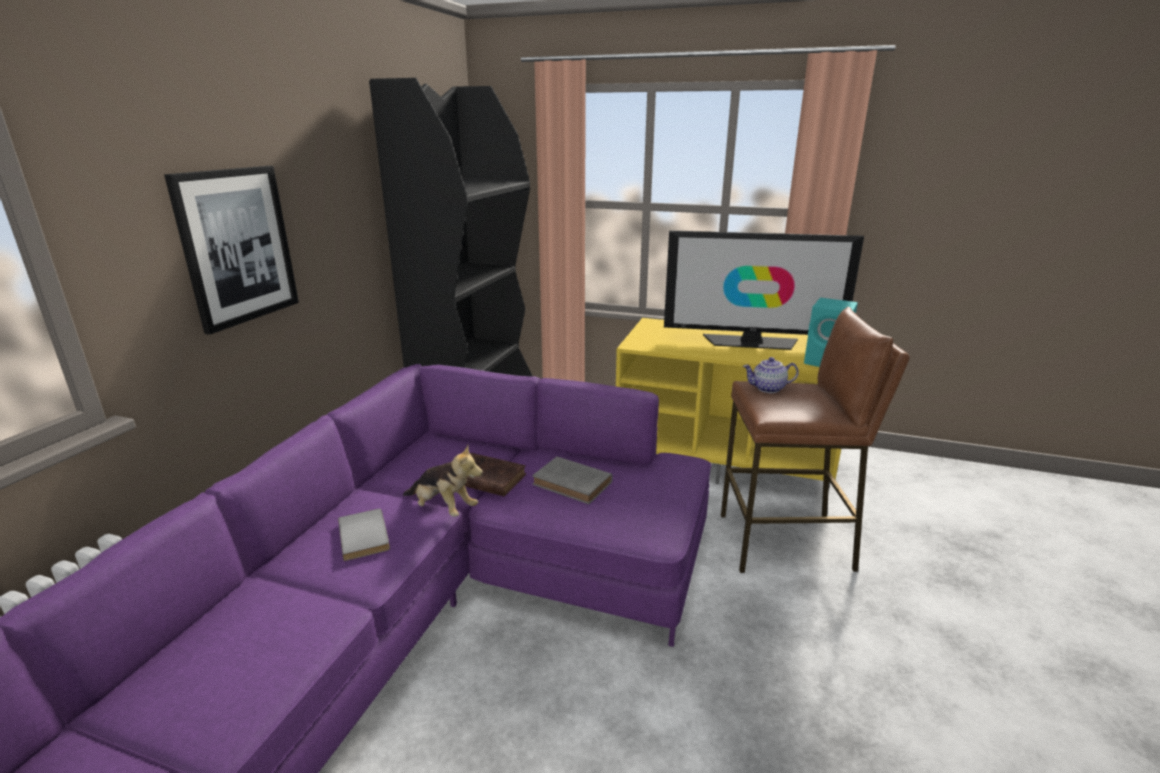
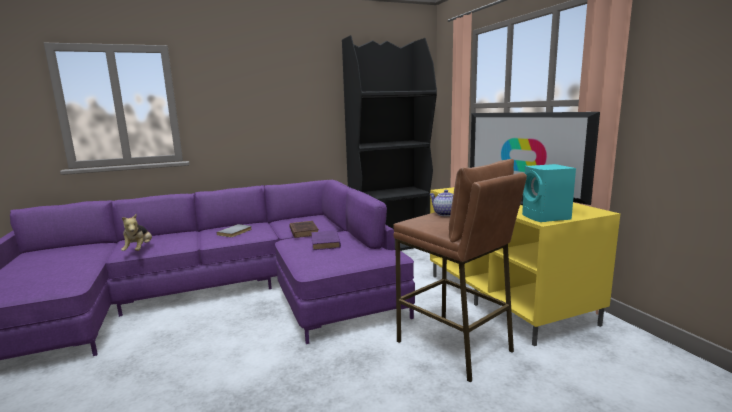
camera: 50 degrees right, 10 degrees down
picture [164,166,299,335] -> none
plush toy [403,444,483,517] -> plush toy moved to [121,213,152,251]
grey book [532,456,613,504] -> purple book [312,230,341,250]

